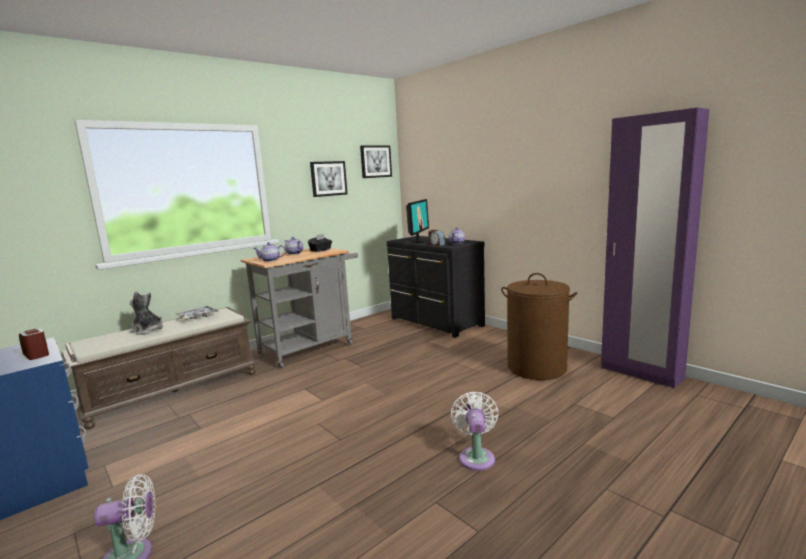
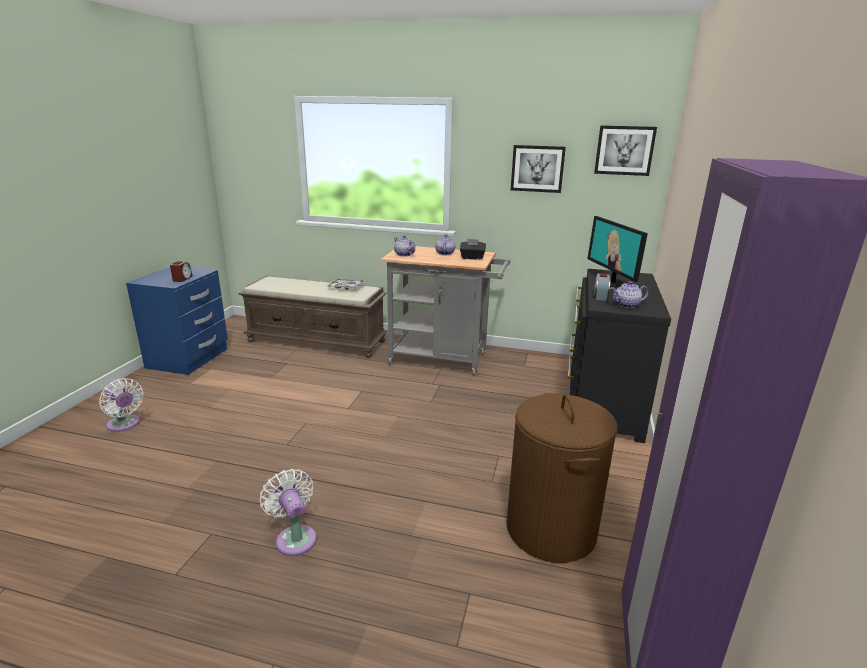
camera: 55 degrees right, 10 degrees up
plush toy [130,291,163,335] -> none
monitor [406,199,429,243] -> monitor turned 90 degrees clockwise [587,216,648,287]
white fan [451,391,499,471] -> white fan turned 90 degrees counterclockwise [260,469,317,556]

